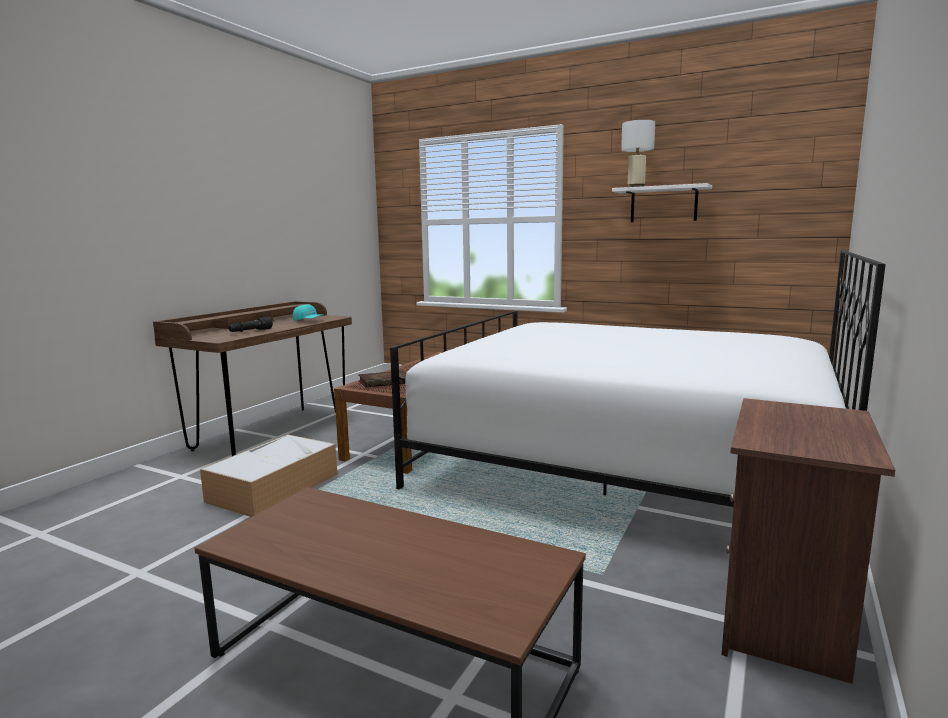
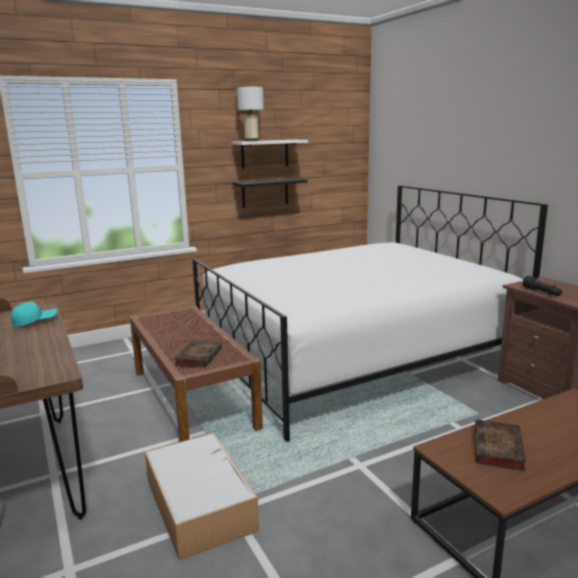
camera: 55 degrees left, 5 degrees up
black flashlight [228,317,273,332] -> black flashlight moved to [523,276,562,296]
none -> black shelf [233,178,307,208]
none -> book [475,419,526,471]

